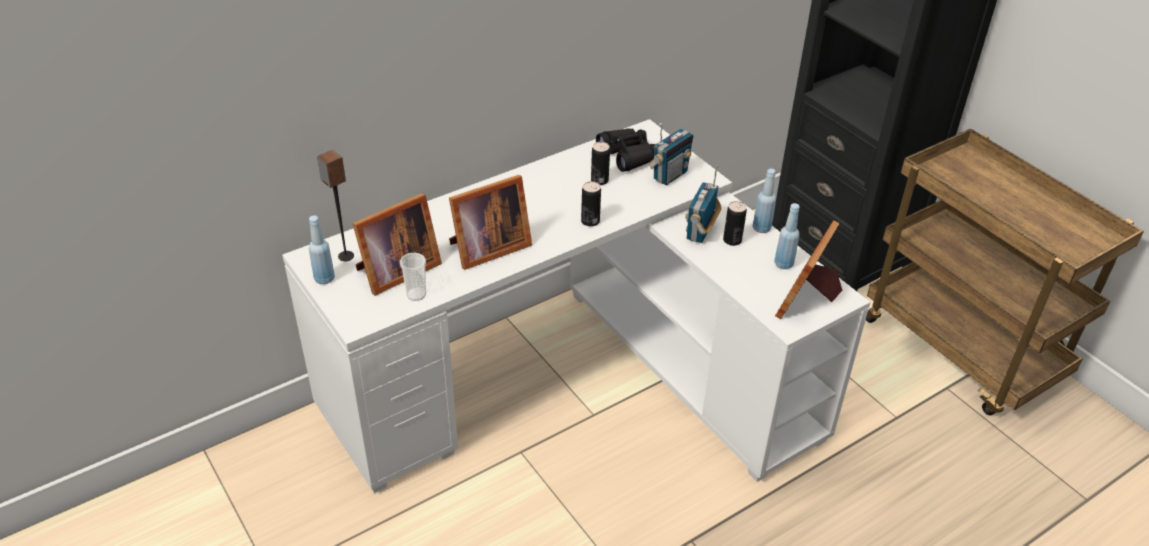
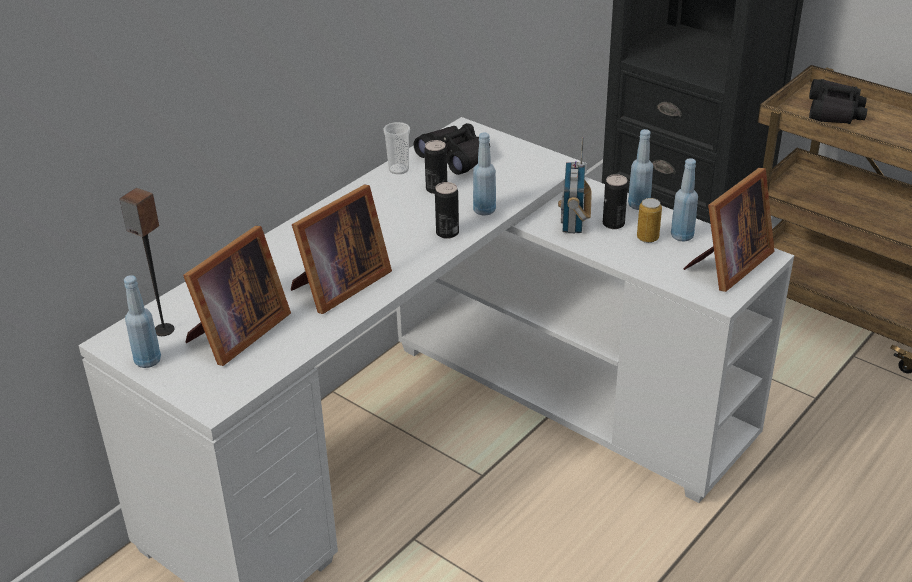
camera: 15 degrees left, 5 degrees down
cup [400,253,426,301] -> cup moved to [384,122,410,174]
radio [648,123,693,185] -> none
picture frame [775,220,842,319] -> picture frame turned 150 degrees counterclockwise [684,168,774,292]
none -> blue bottle [473,133,496,216]
none -> can [637,198,662,243]
none -> black binoculars [809,79,867,124]

